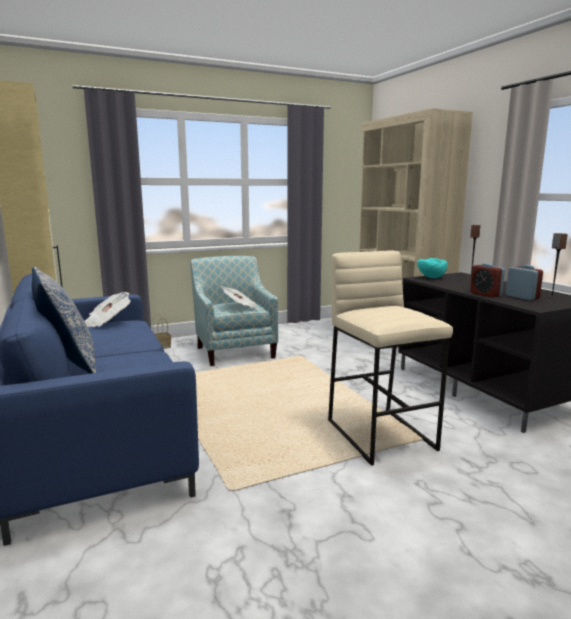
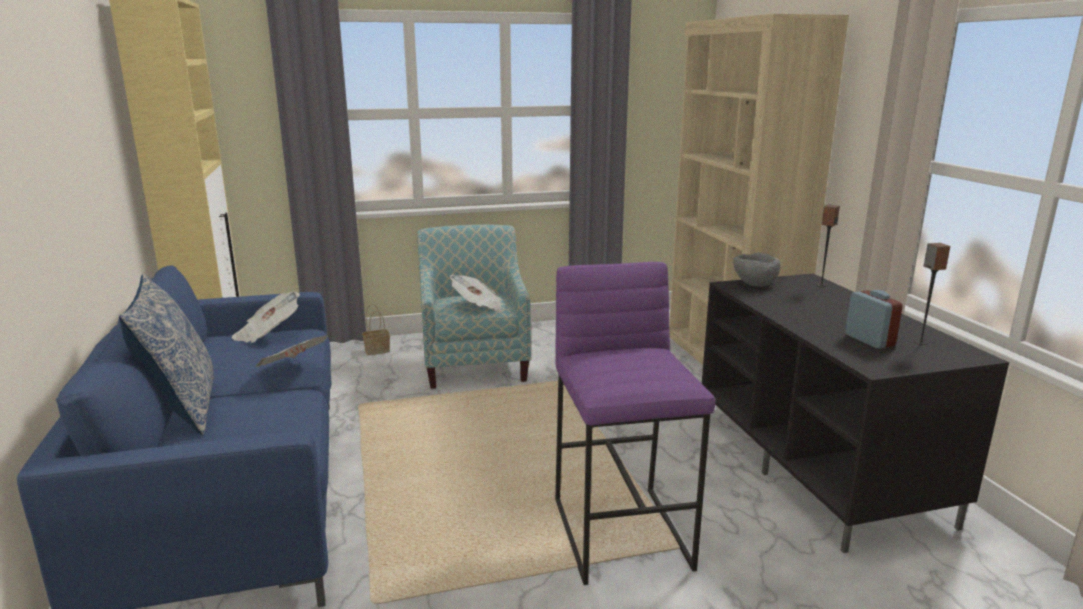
camera: 10 degrees right, 5 degrees up
beige stool [328,250,453,466] -> purple stool [555,262,715,585]
turquoise bowl [417,258,447,278] -> grey bowl [733,253,781,287]
alarm clock [470,263,505,297] -> none
none -> newspaper [256,335,327,367]

